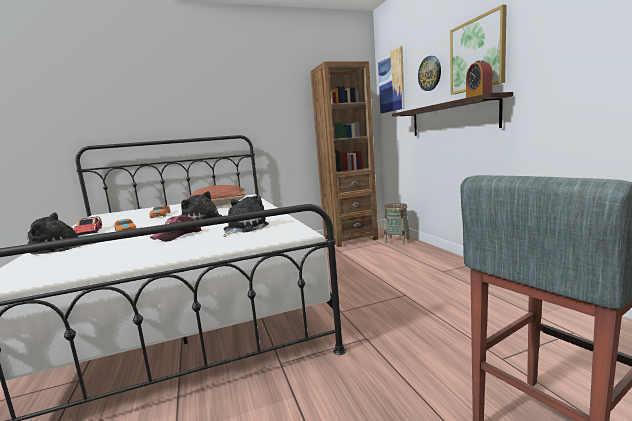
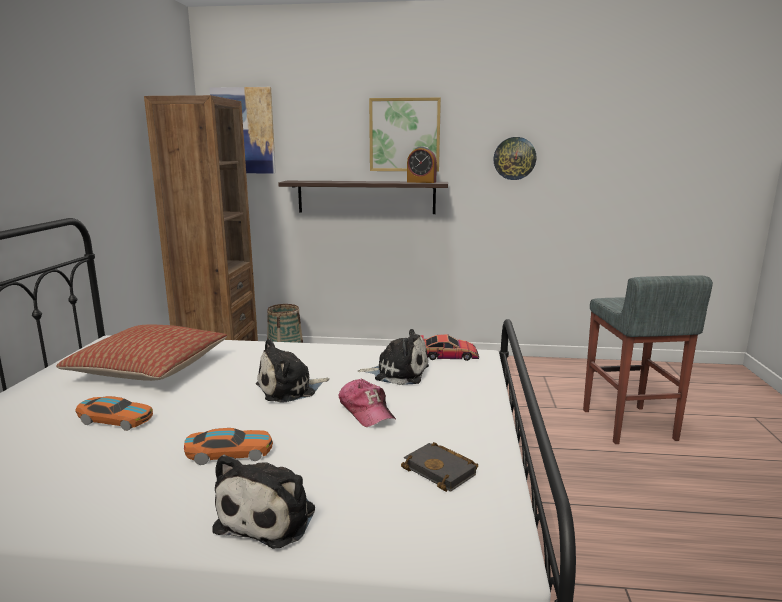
camera: 65 degrees left, 5 degrees up
toy car [73,216,102,236] -> toy car moved to [420,334,479,361]
plush toy [223,195,269,237] -> plush toy turned 135 degrees clockwise [358,329,429,385]
wall clock [418,56,441,91] -> wall clock moved to [493,137,536,180]
none -> black book [401,442,478,492]

